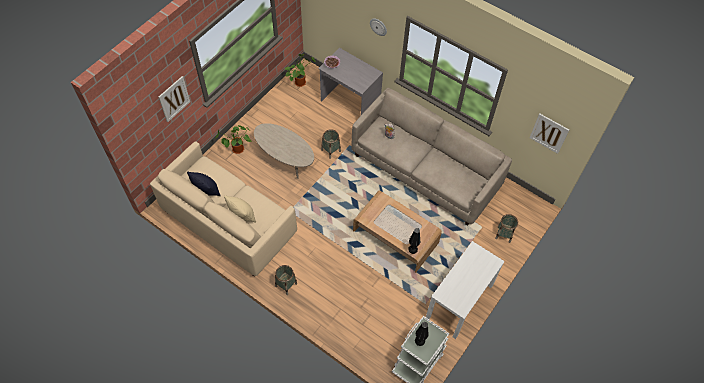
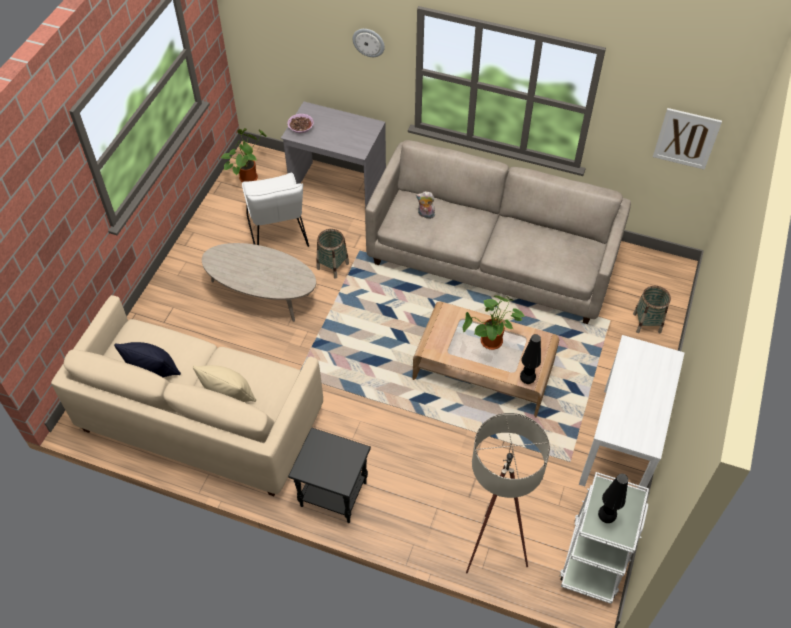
camera: 15 degrees left, 5 degrees down
picture [159,76,190,122] -> none
potted plant [215,125,252,154] -> potted plant moved to [463,296,525,350]
basket [275,265,297,295] -> black side table [288,427,371,523]
none -> white chair [242,173,309,247]
none -> beige floor lamp [466,413,550,573]

